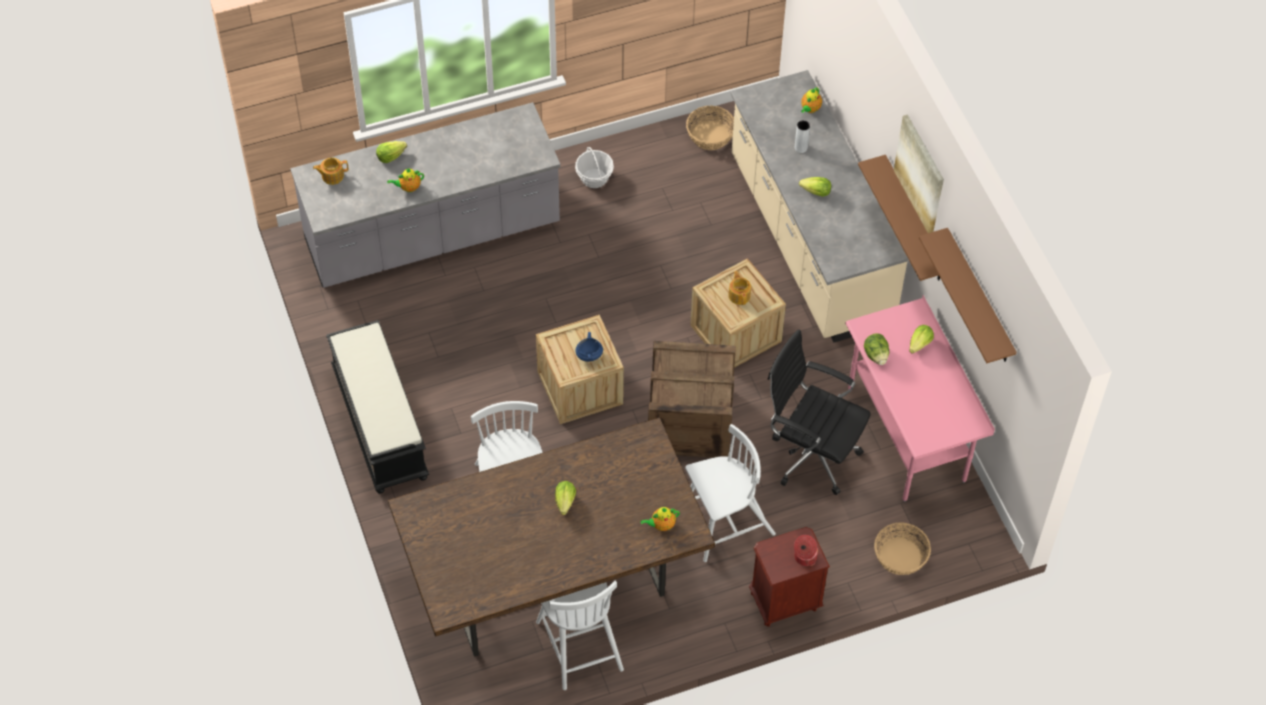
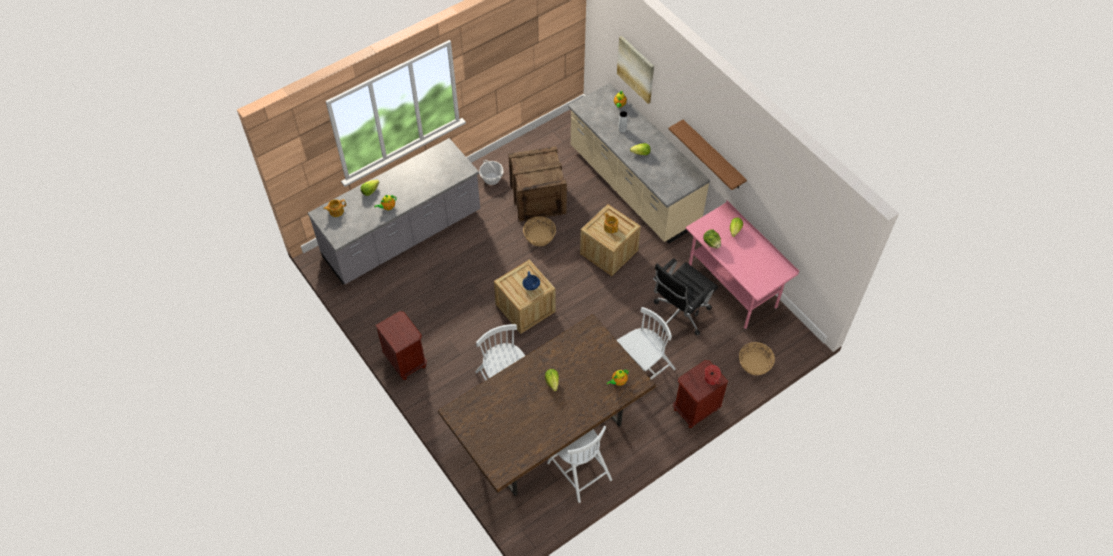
camera: 15 degrees left, 0 degrees up
black bench [326,320,429,494] -> brown nightstand [375,311,427,380]
crate [648,341,736,458] -> crate moved to [508,146,567,222]
basket [686,106,734,150] -> basket moved to [523,216,556,246]
black office chair [768,329,871,495] -> black office chair turned 60 degrees counterclockwise [653,258,718,336]
picture [894,115,944,233] -> picture moved to [617,36,654,104]
brown shelf [919,228,1017,363] -> none

